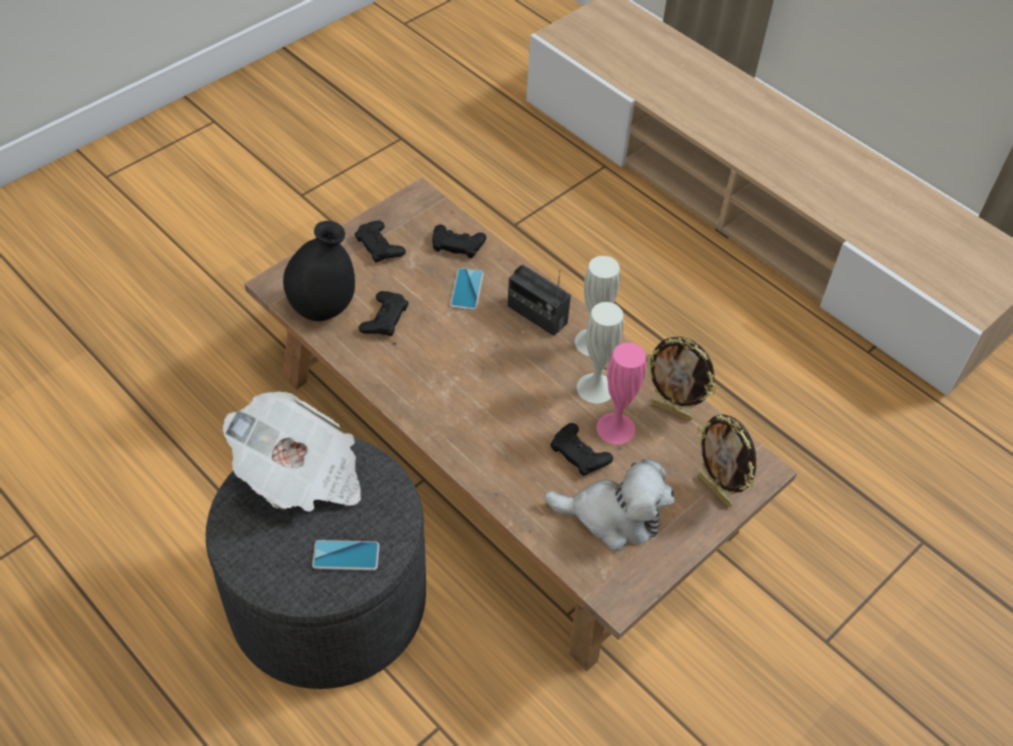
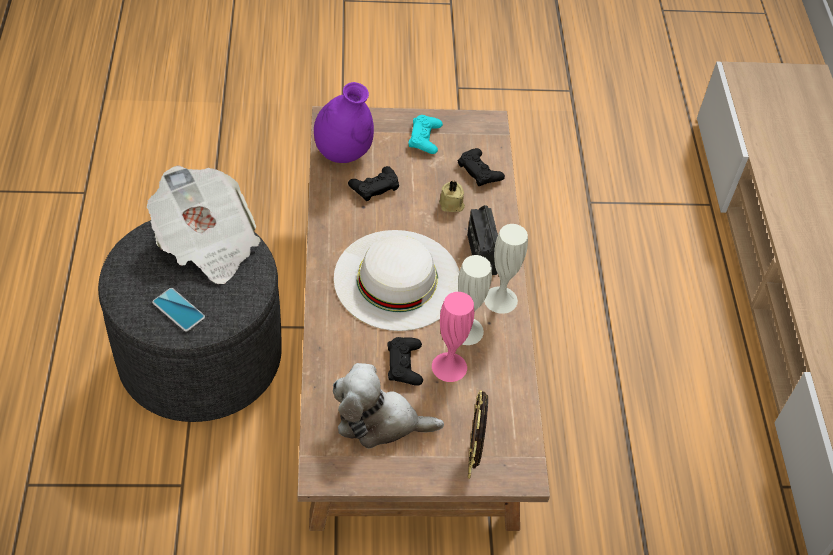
camera: 40 degrees right, 0 degrees up
black vase [283,221,355,321] -> purple vase [314,82,374,163]
black game controller [354,220,406,263] -> turquoise game controller [408,115,443,154]
phone [450,268,484,310] -> beige candle [439,181,465,212]
plush toy [544,458,675,551] -> plush toy turned 135 degrees clockwise [333,363,444,449]
picture frame [646,336,717,421] -> none
none -> white hat [334,230,459,331]

